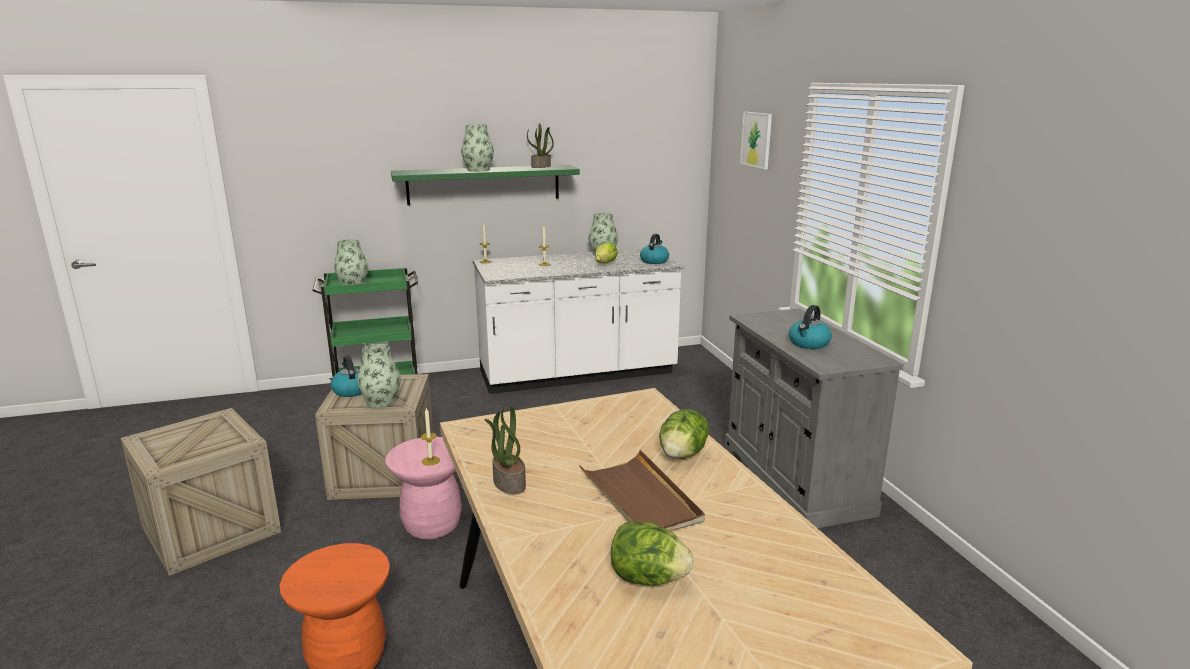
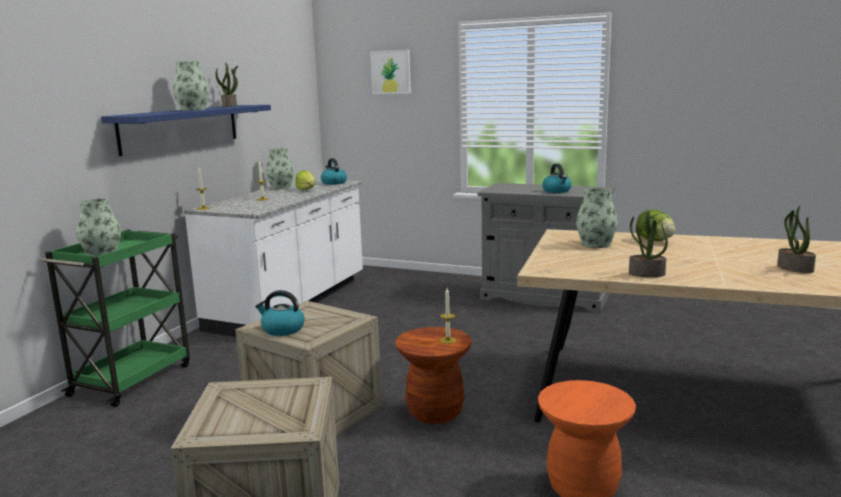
camera: 50 degrees left, 5 degrees down
vase [357,344,401,408] -> vase moved to [576,188,618,248]
pink stool [386,437,462,539] -> brown stool [395,327,472,424]
green shelf [391,165,580,205] -> blue shelf [101,105,271,156]
brown tray [579,450,705,531] -> none
lettuce [611,522,693,586] -> potted plant [777,206,816,273]

